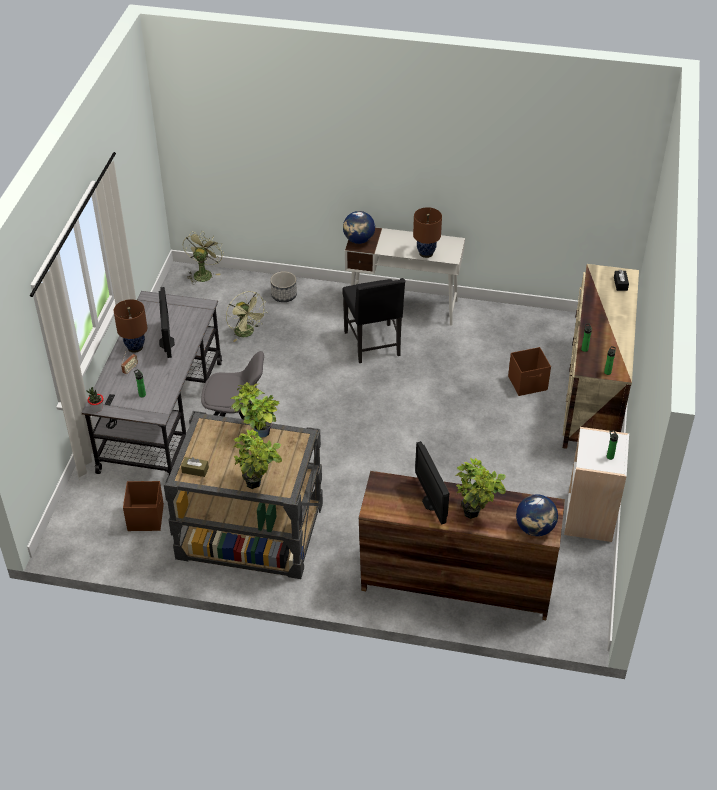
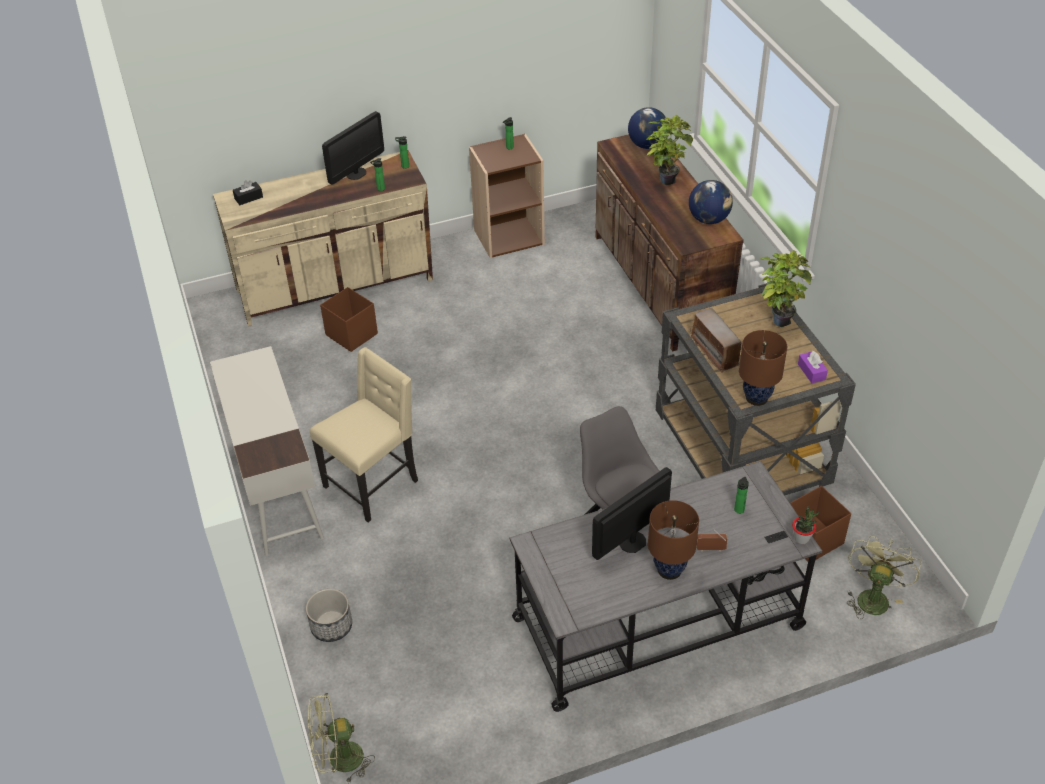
camera: 120 degrees left, 0 degrees up
brown tissue box [181,457,209,477] -> purple tissue box [798,351,828,383]
green fan [226,291,267,342] -> green fan moved to [847,536,921,619]
potted plant [230,382,280,438] -> radio [690,308,742,373]
black chair [342,278,405,363] -> beige chair [310,347,418,522]
globe [343,211,375,244] -> globe moved to [689,180,733,224]
brown table lamp [413,207,442,258] -> brown table lamp moved to [739,330,787,406]
monitor [415,441,449,524] -> monitor moved to [322,111,384,185]
white bookcase [564,427,629,542] -> brown bookcase [469,134,545,258]

